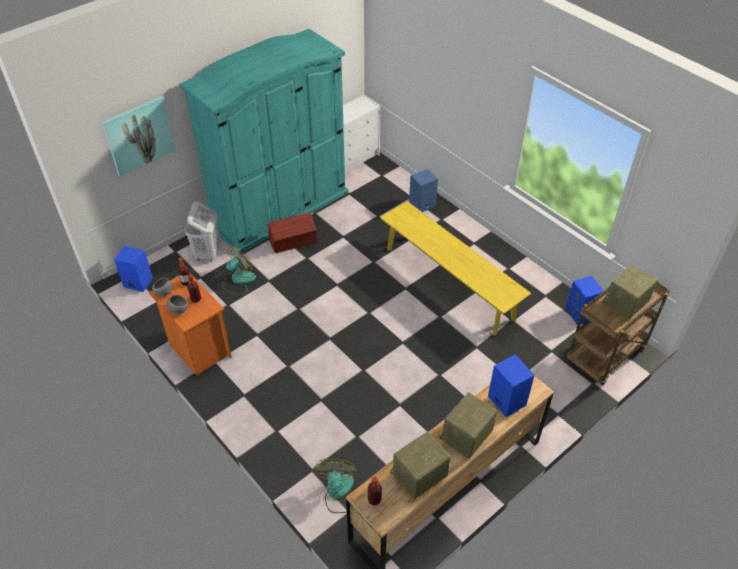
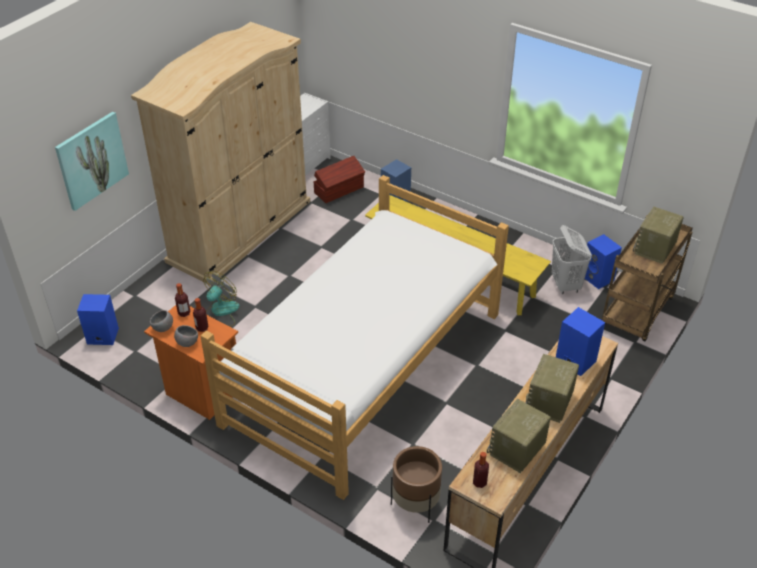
camera: 15 degrees left, 5 degrees down
turquoise wardrobe [180,29,348,253] -> beige wardrobe [131,22,310,286]
white laundry basket [185,202,220,262] -> white laundry basket moved to [552,225,592,294]
brown storage box [268,212,317,253] -> brown storage box moved to [314,156,365,203]
fan [314,459,357,513] -> brown planter [391,446,442,523]
none -> bed [200,175,509,500]

